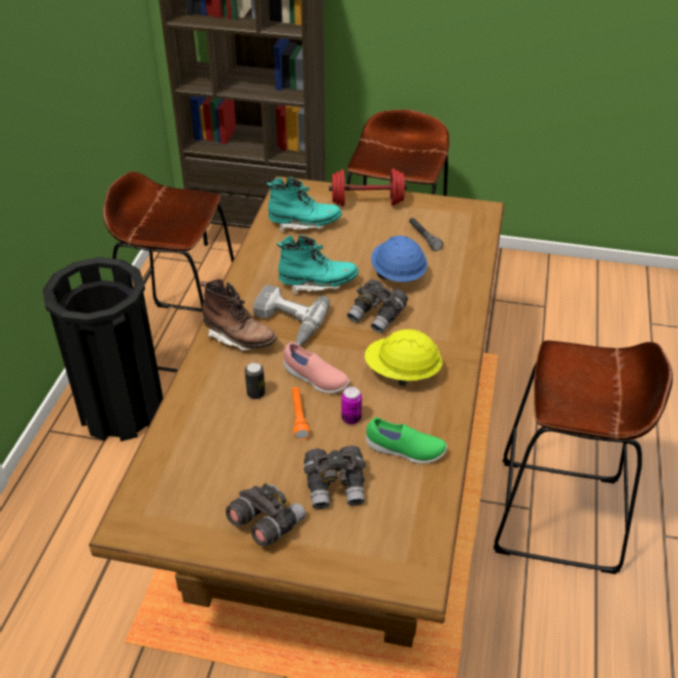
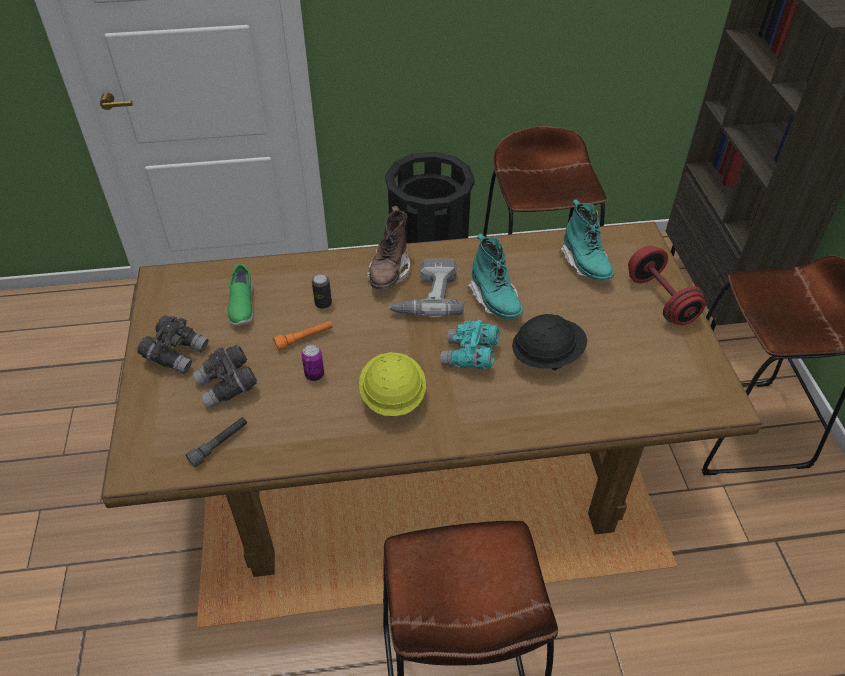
camera: 70 degrees right, 5 degrees up
pink shoe [283,342,350,394] -> none
grey binoculars [347,279,408,333] -> turquoise binoculars [440,320,500,369]
green shoe [366,417,447,464] -> green shoe moved to [228,264,253,326]
blue hard hat [371,236,427,282] -> black hard hat [512,314,587,370]
grey flashlight [409,218,443,251] -> grey flashlight moved to [186,417,247,467]

